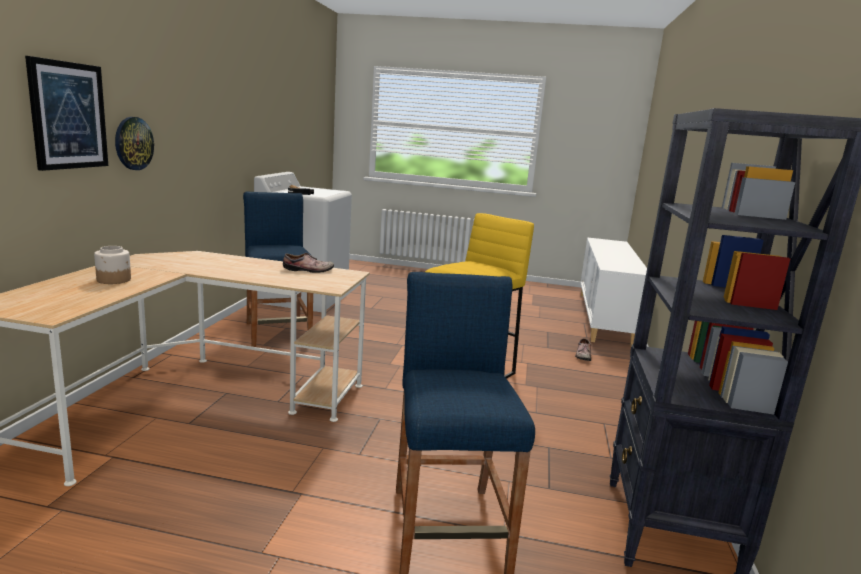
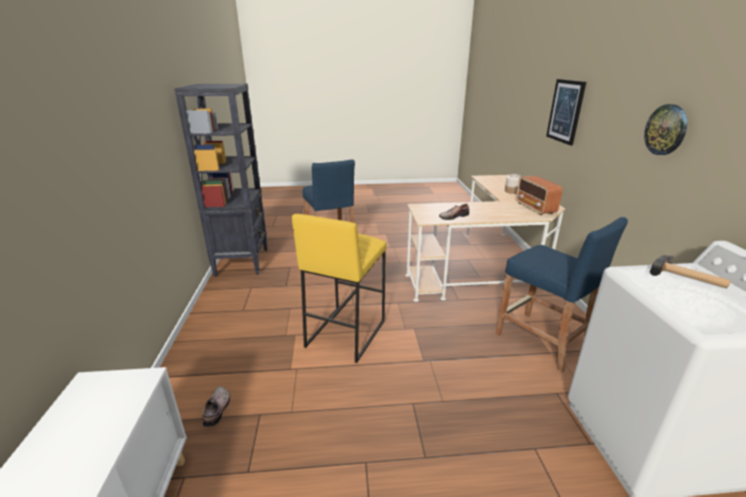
camera: 165 degrees right, 10 degrees up
wall clock [115,117,154,170] -> wall clock moved to [644,104,687,155]
none -> radio [516,176,563,215]

